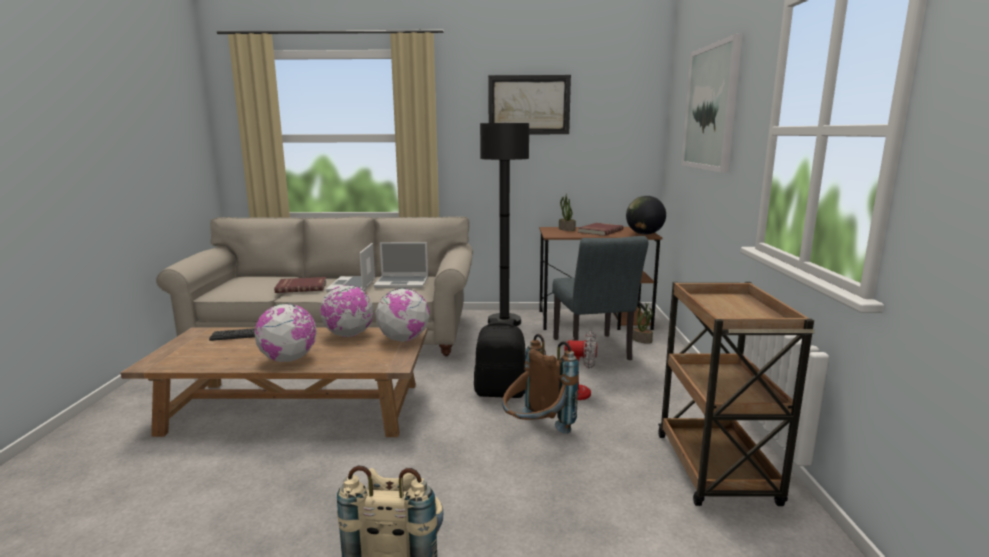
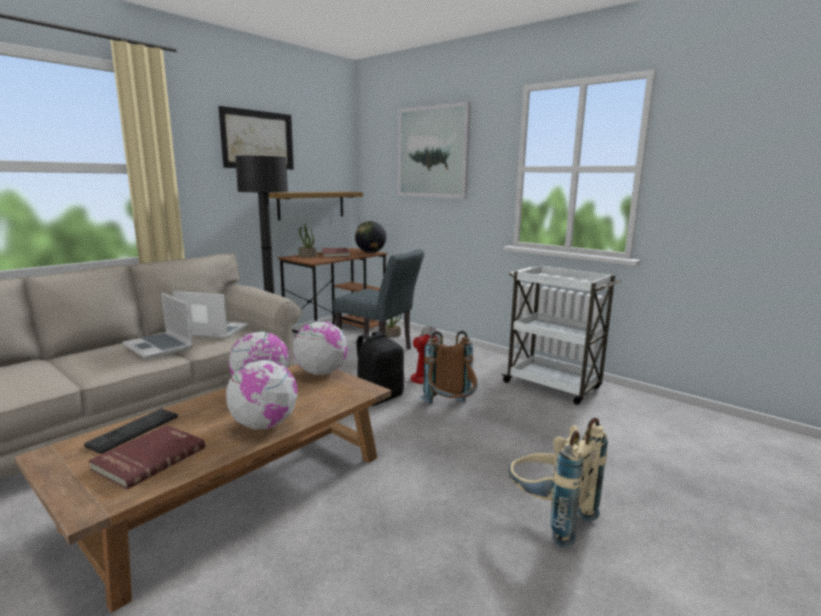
camera: 50 degrees left, 0 degrees up
red book [274,277,326,293] -> red book moved to [88,425,205,490]
laptop [374,242,428,288] -> laptop turned 120 degrees counterclockwise [173,291,249,338]
brown cart [658,282,815,506] -> white cart [501,265,622,405]
none -> shelf [269,192,363,220]

